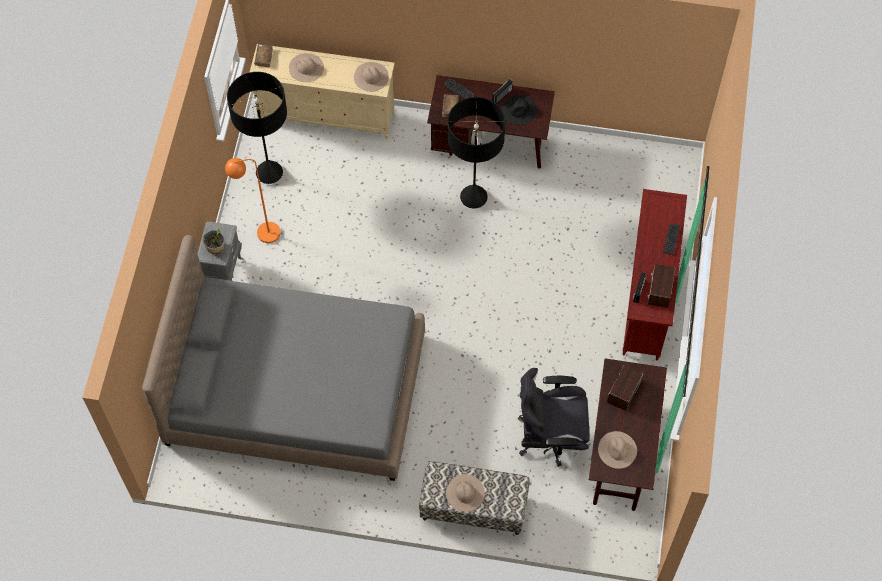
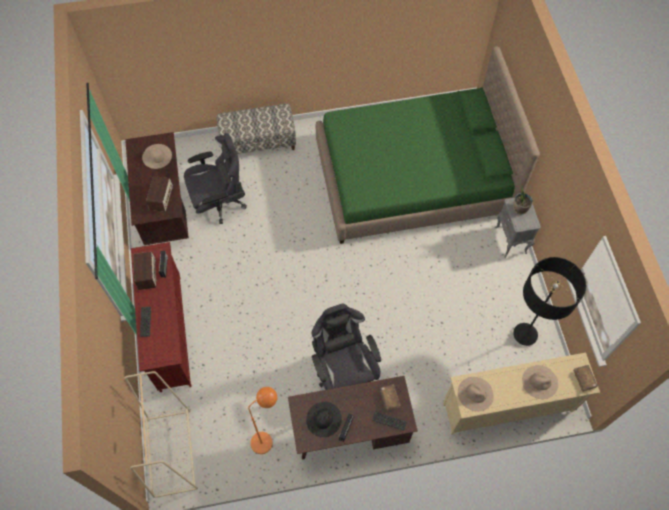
camera: 160 degrees right, 0 degrees up
grey bed [142,235,425,481] -> green bed [316,46,540,244]
orange floor lamp [225,158,281,243] -> orange floor lamp moved to [248,387,277,454]
beige hat [446,474,485,512] -> none
black floor lamp [447,97,506,209] -> black office chair [312,304,381,390]
none -> beige clothes rack [125,371,198,498]

